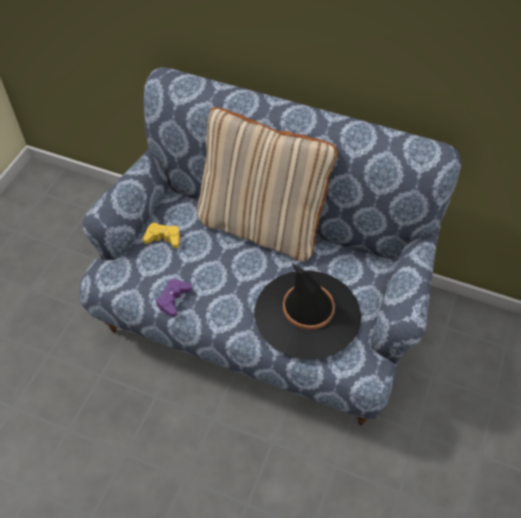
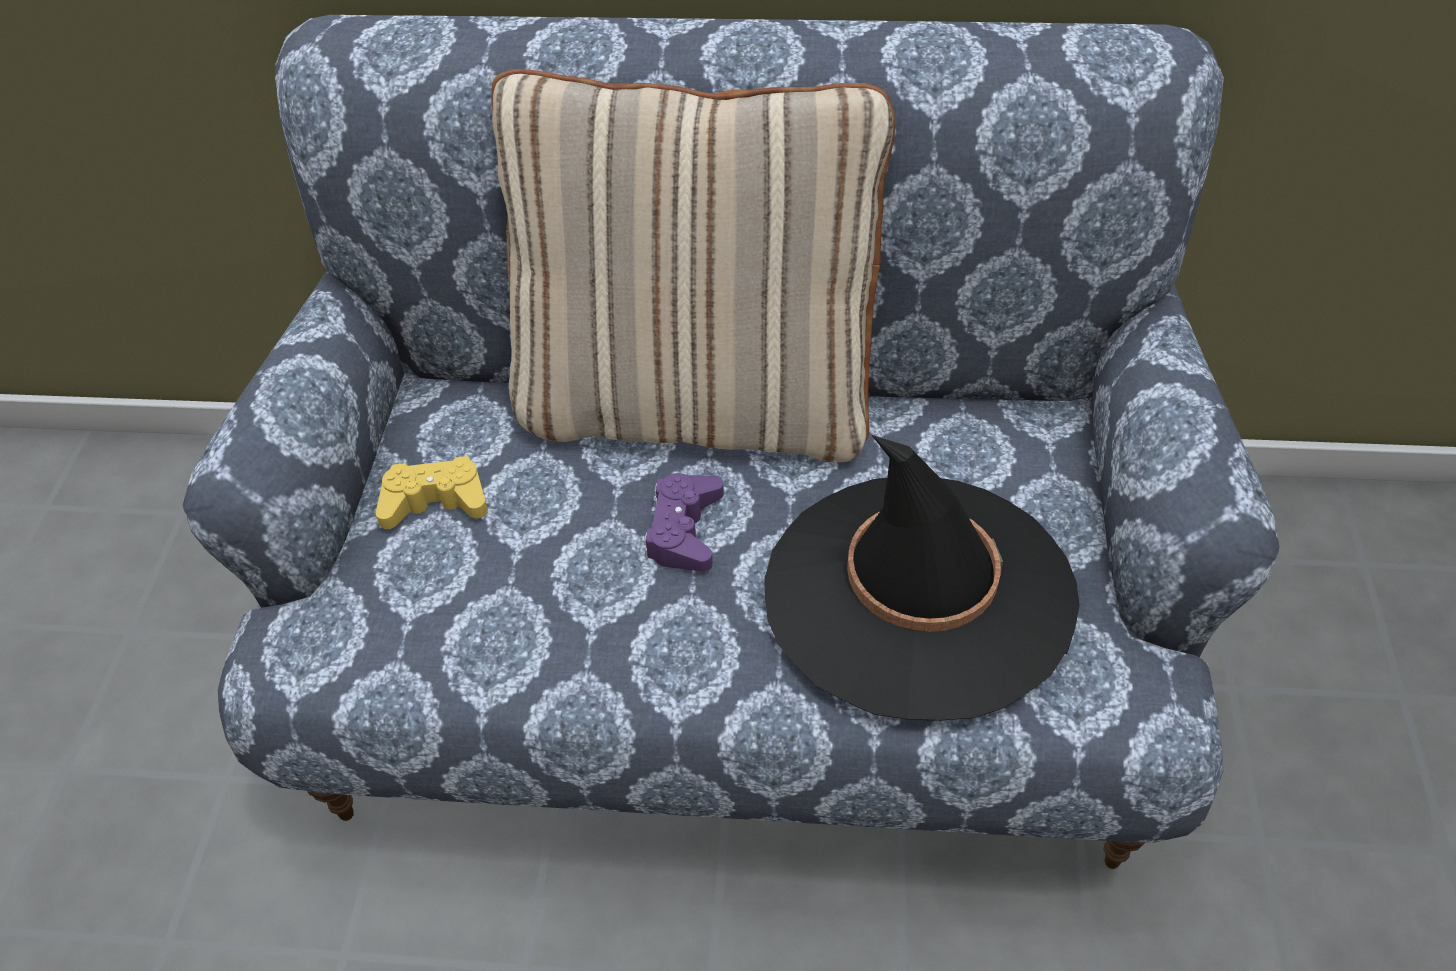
camera: 15 degrees left, 5 degrees down
purple game controller [156,279,192,317] -> purple game controller moved to [644,473,724,572]

